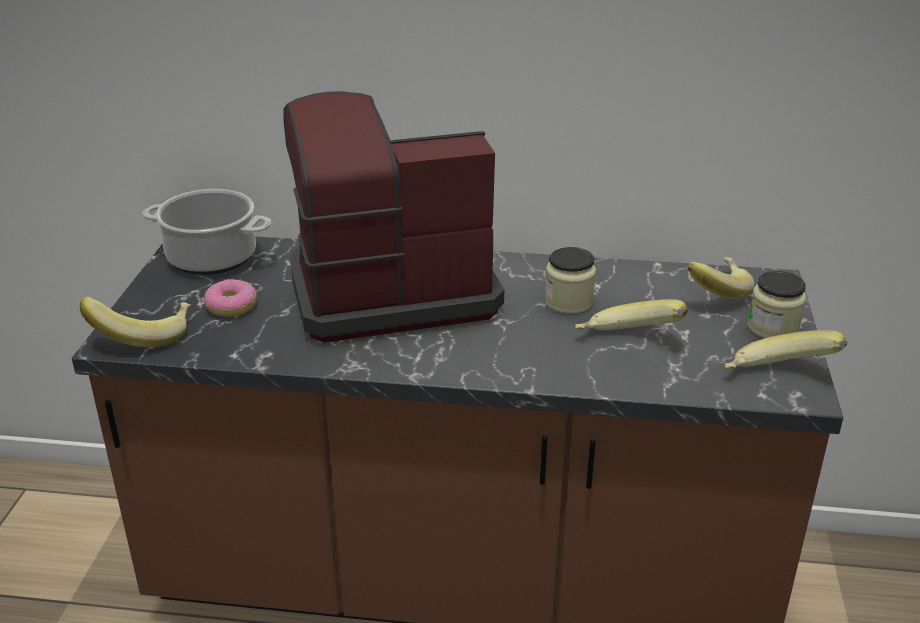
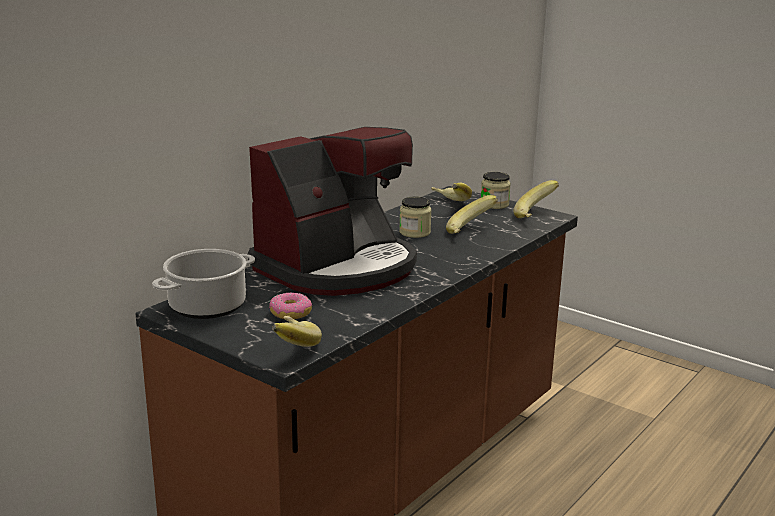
camera: 60 degrees left, 10 degrees down
coffee machine [283,91,504,343] -> coffee machine turned 150 degrees counterclockwise [248,127,417,296]

